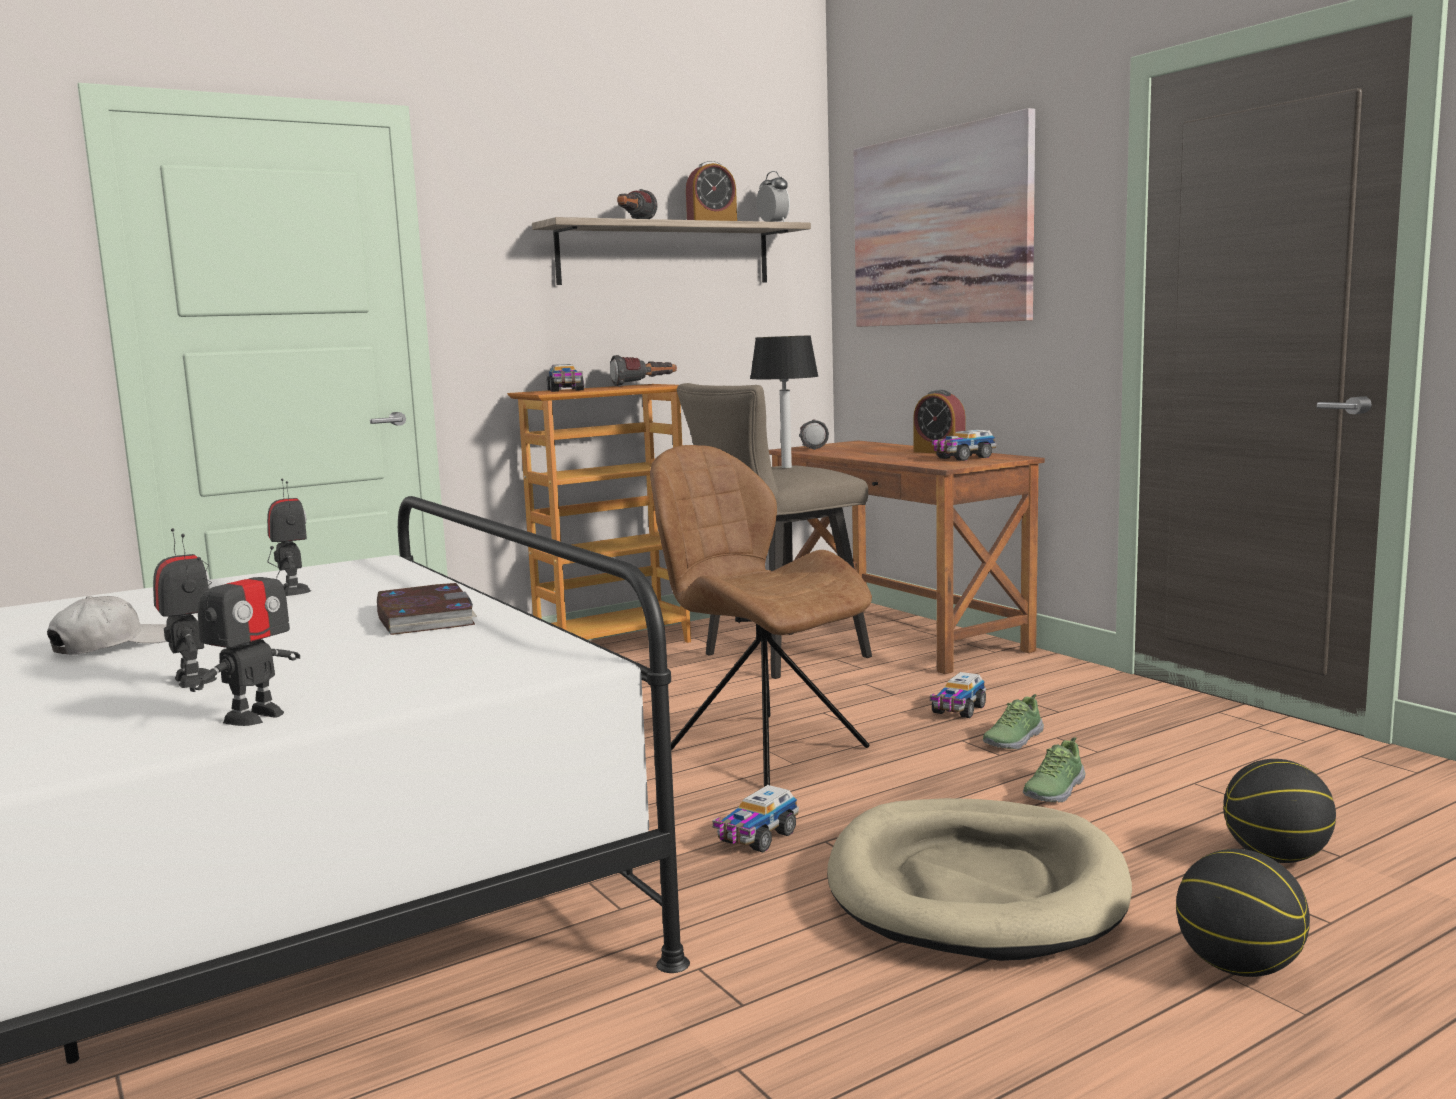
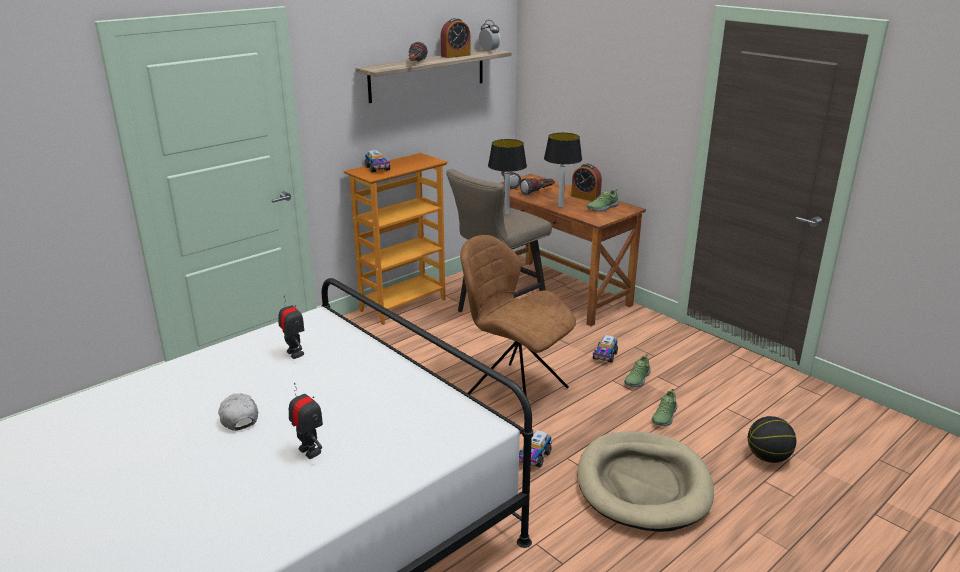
camera: 10 degrees left, 15 degrees up
white cap [47,596,167,655] -> white cap turned 60 degrees counterclockwise [218,393,258,431]
toy robot [190,546,300,726] -> none
book [377,583,477,635] -> none
flashlight [610,355,677,387] -> flashlight moved to [520,178,555,195]
picture [854,108,1035,327] -> none
toy truck [932,430,996,461] -> shoe [587,189,619,212]
basketball [1176,849,1310,977] -> none
none -> table lamp [544,133,582,208]

